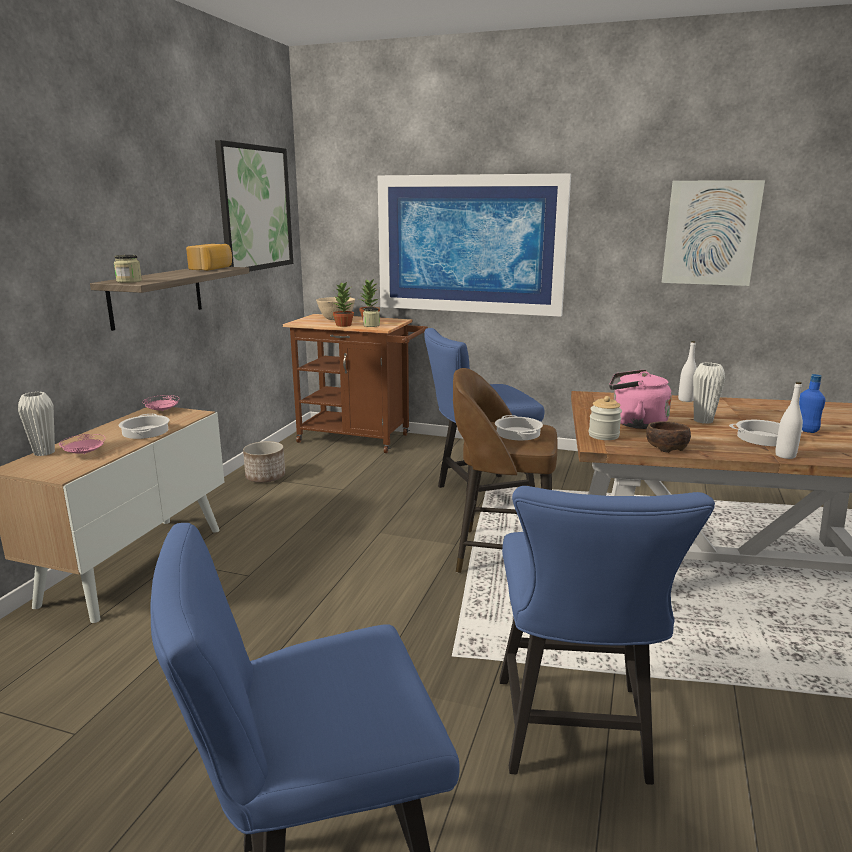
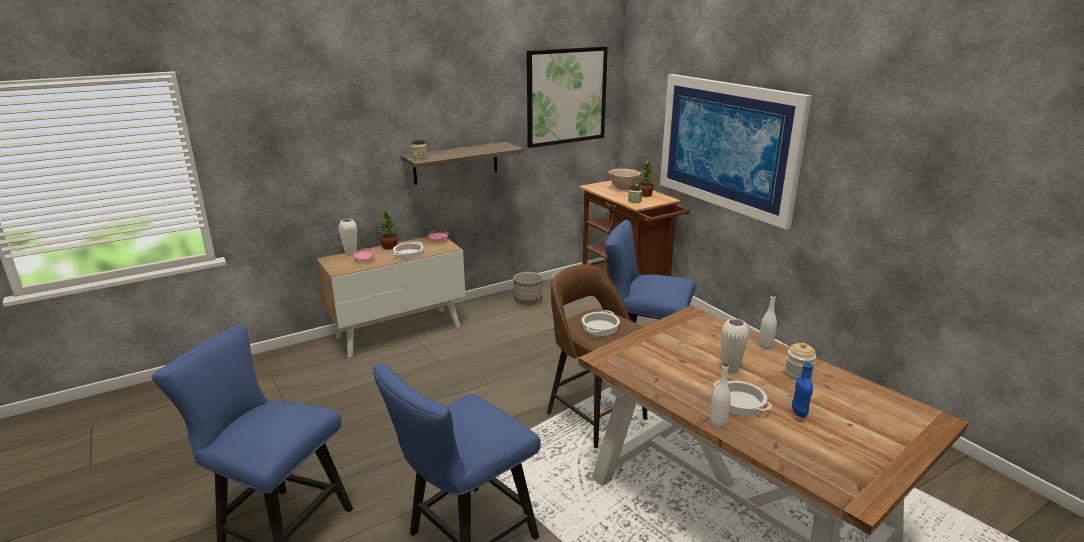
camera: 40 degrees right, 5 degrees up
bread [186,244,232,271] -> none
potted plant [333,283,354,327] -> potted plant moved to [379,210,399,250]
jar [589,396,622,440] -> jar moved to [785,343,816,380]
pink kettle [609,369,672,429] -> none
brown bowl [646,421,691,453] -> none
picture [662,180,765,286] -> none

